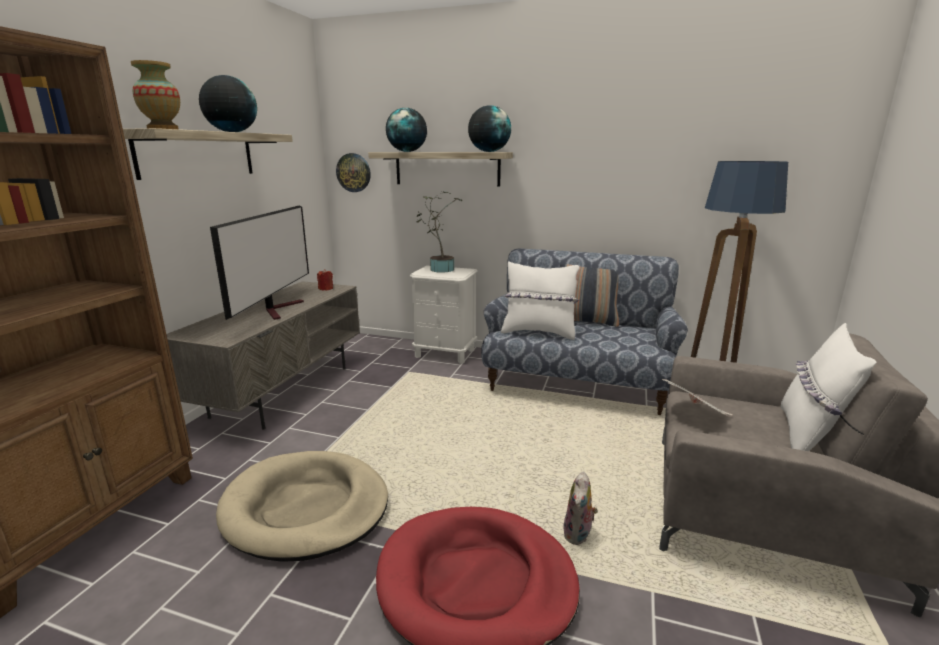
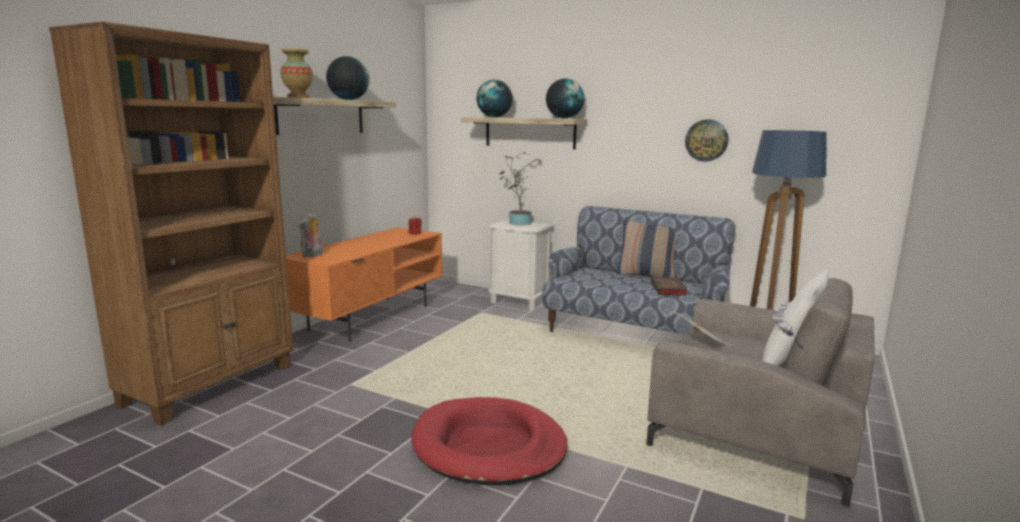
camera: 10 degrees right, 5 degrees down
grey tv stand [166,281,360,429] -> orange tv stand [286,227,442,342]
television [210,206,309,320] -> none
beige dog bed [216,451,388,562] -> none
wall clock [336,153,371,192] -> wall clock moved to [685,120,728,162]
white pillow [501,261,579,340] -> none
plush toy [564,472,598,545] -> plush toy moved to [298,212,323,258]
none -> book [651,277,688,296]

